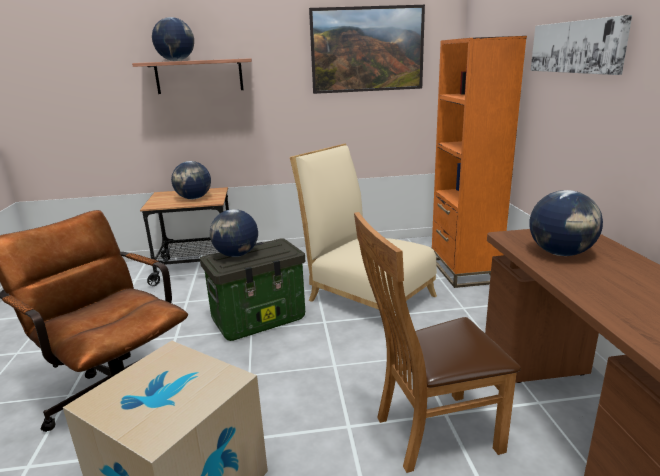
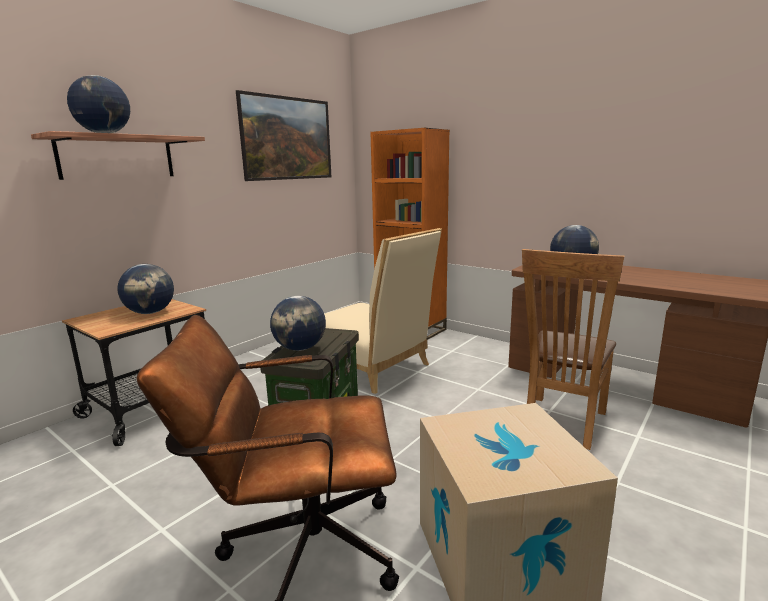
camera: 45 degrees left, 5 degrees down
beige chair [290,143,437,310] -> beige chair turned 135 degrees counterclockwise [324,228,442,394]
picture [531,15,632,75] -> none

